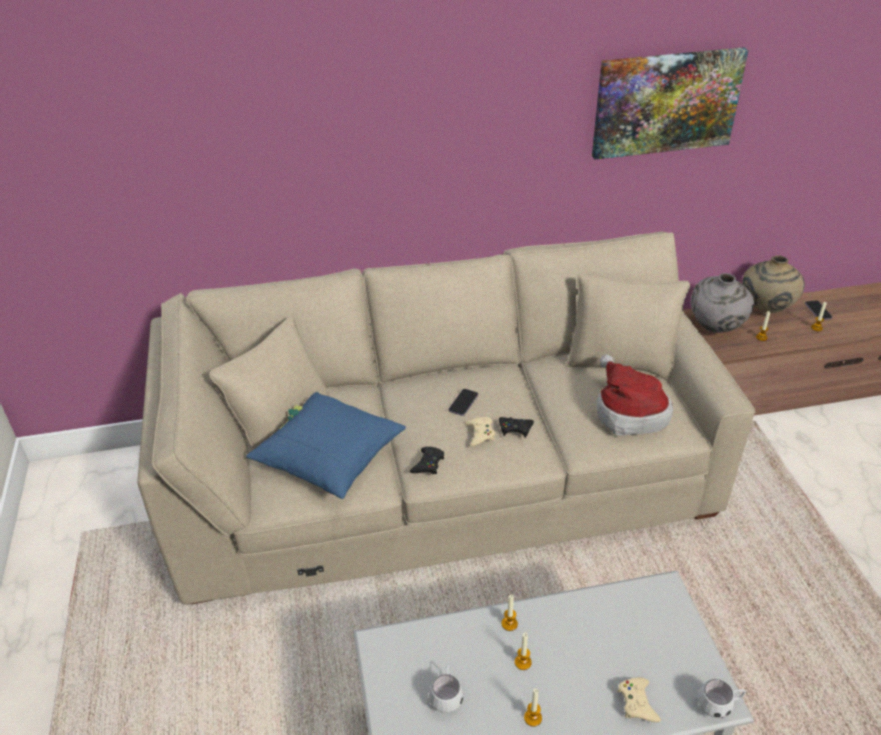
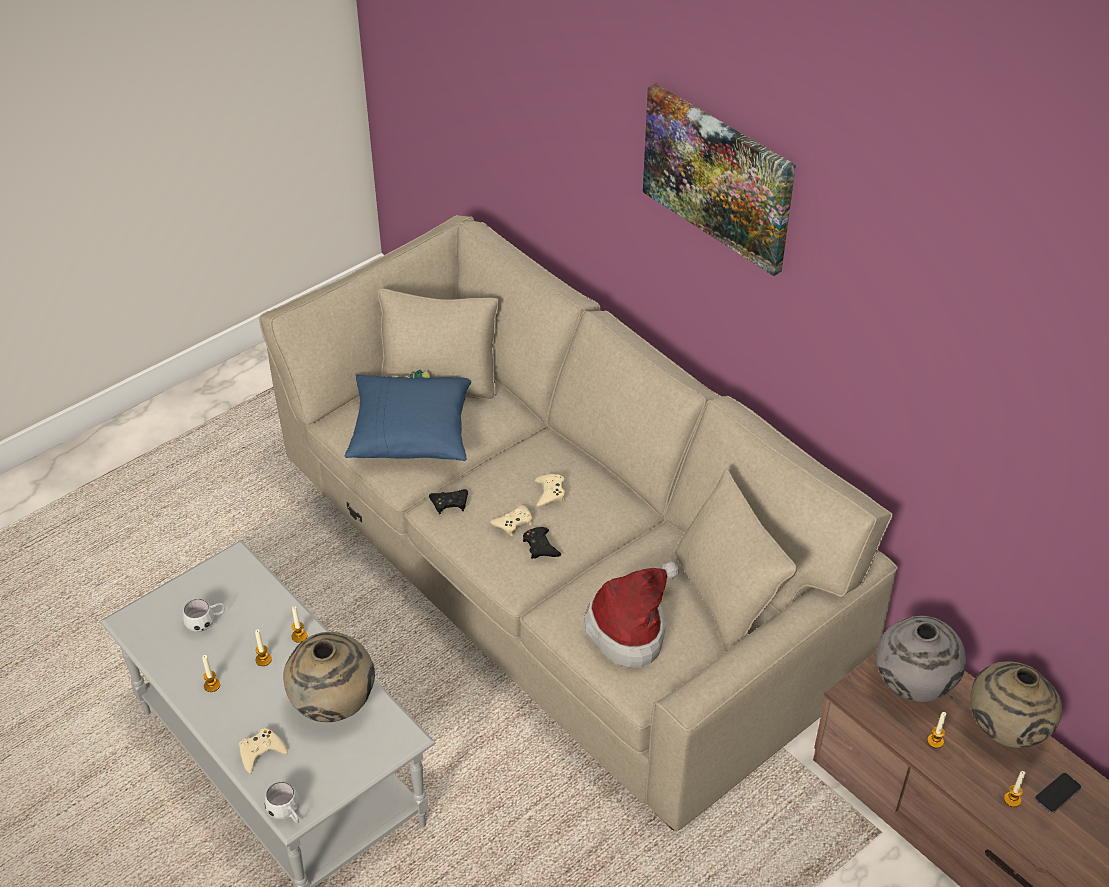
camera: 60 degrees right, 5 degrees up
phone [449,389,478,416] -> beige game controller [535,474,565,506]
picture [592,47,749,159] -> picture moved to [643,84,796,276]
none -> beige vase [283,632,375,722]

